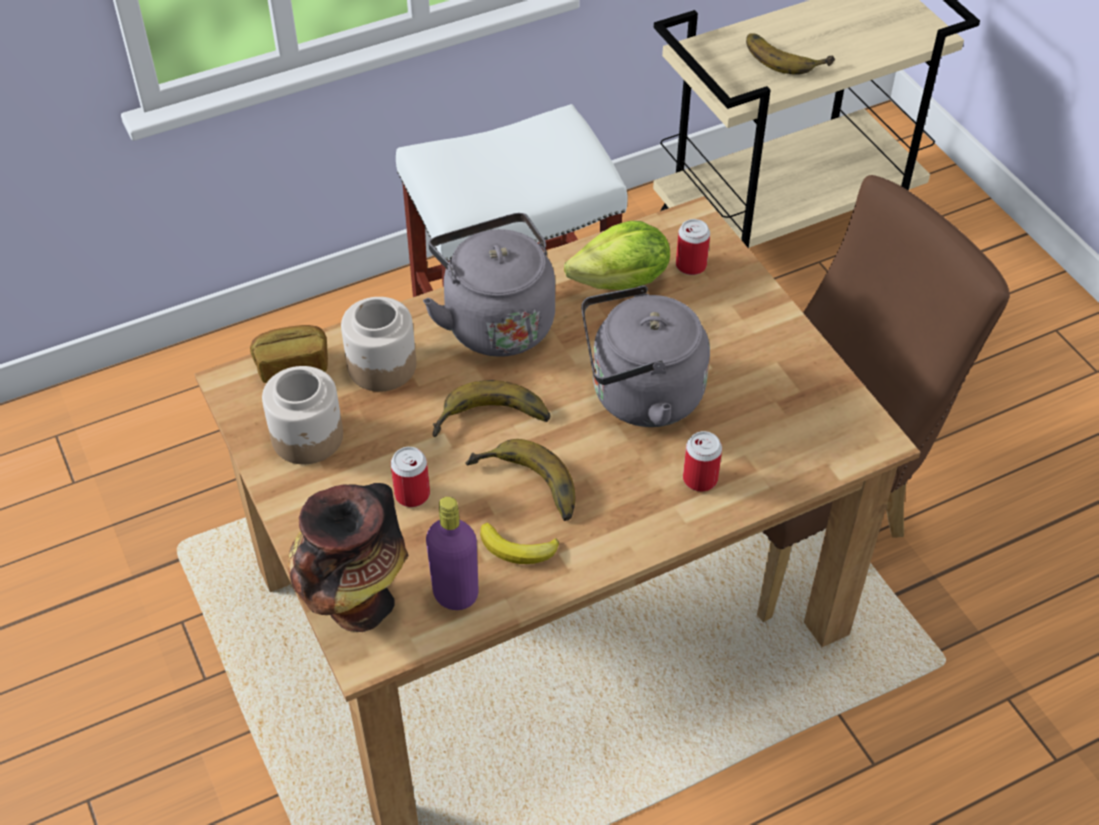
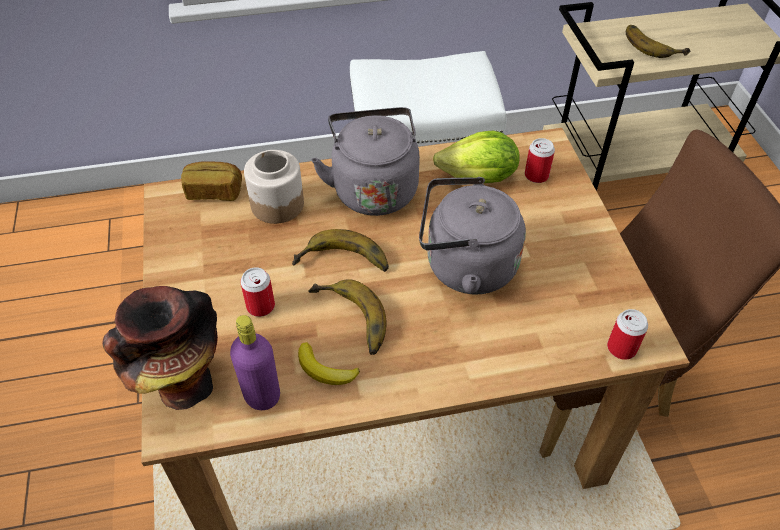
camera: 15 degrees right, 0 degrees up
jar [262,366,343,464] -> none
can [683,431,722,492] -> can moved to [607,309,648,360]

